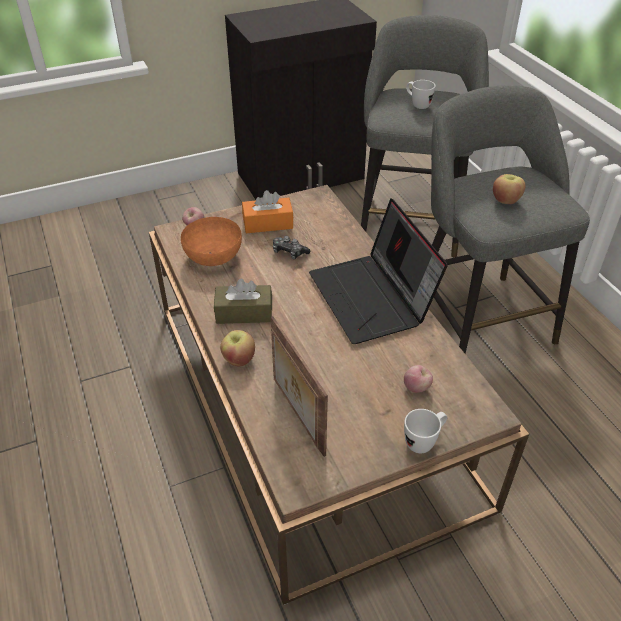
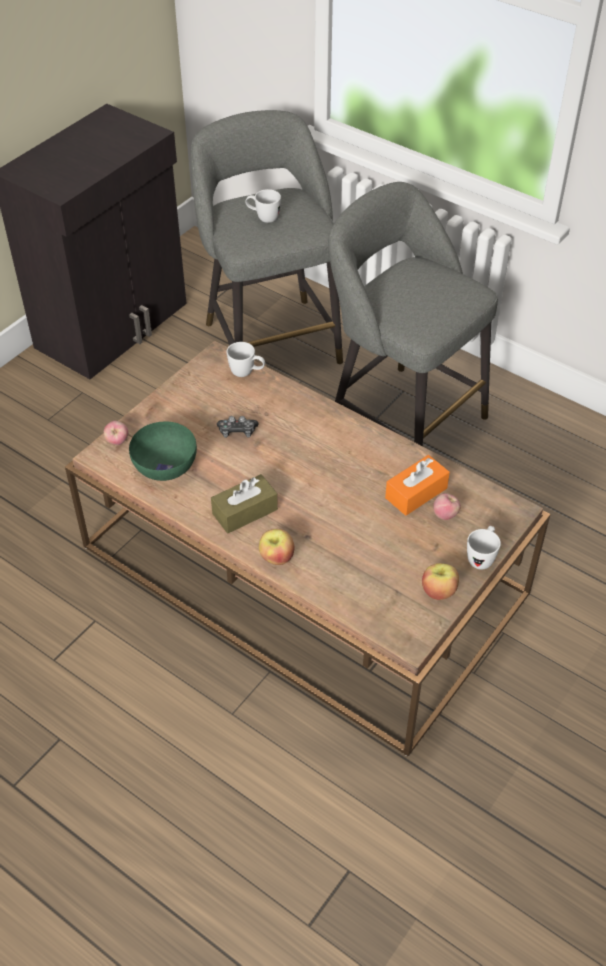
camera: 30 degrees left, 5 degrees up
orange bowl [181,217,242,266] -> green bowl [129,421,197,481]
orange tissue box [242,190,293,233] -> orange tissue box moved to [385,455,450,516]
picture frame [271,316,328,457] -> none
laptop [309,198,448,344] -> none
apple [493,174,525,204] -> apple moved to [422,563,459,600]
none -> white mug [227,342,265,377]

